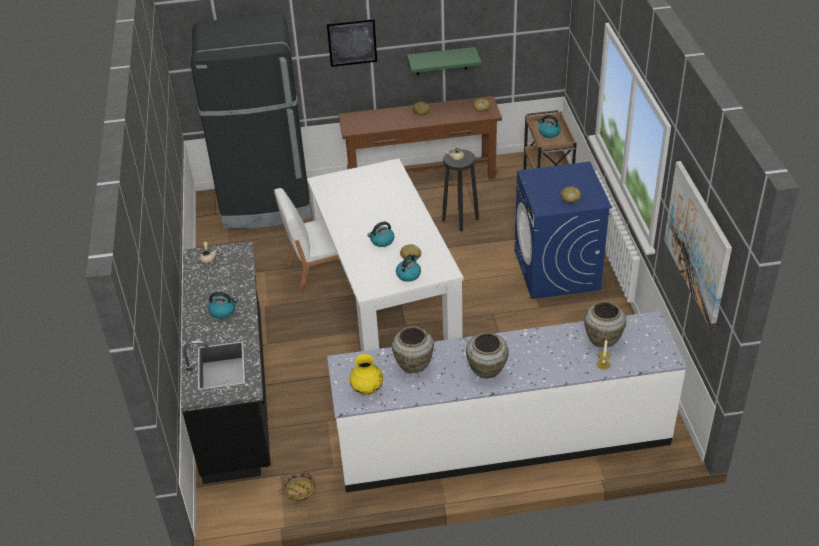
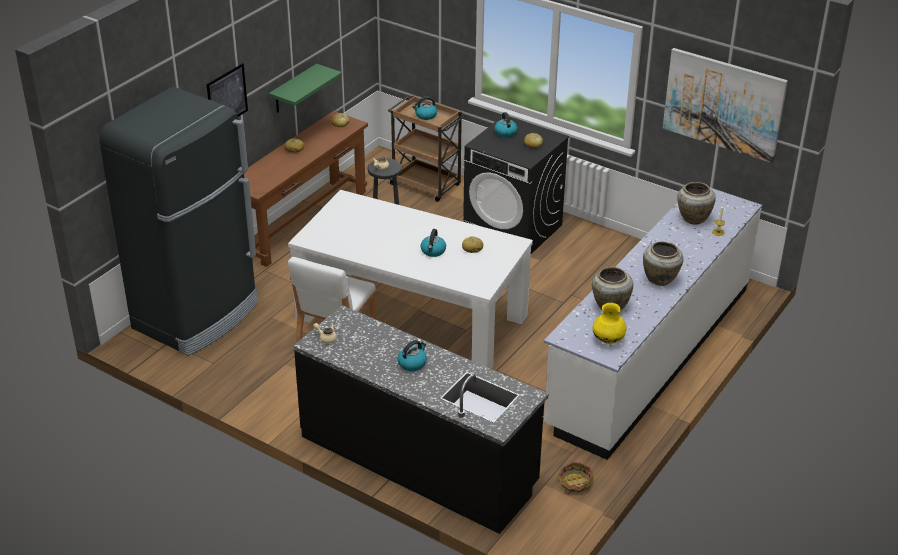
camera: 50 degrees left, 5 degrees down
kettle [396,254,421,282] -> kettle moved to [494,112,518,137]
blue washing machine [514,162,612,299] -> black washing machine [463,116,569,254]

